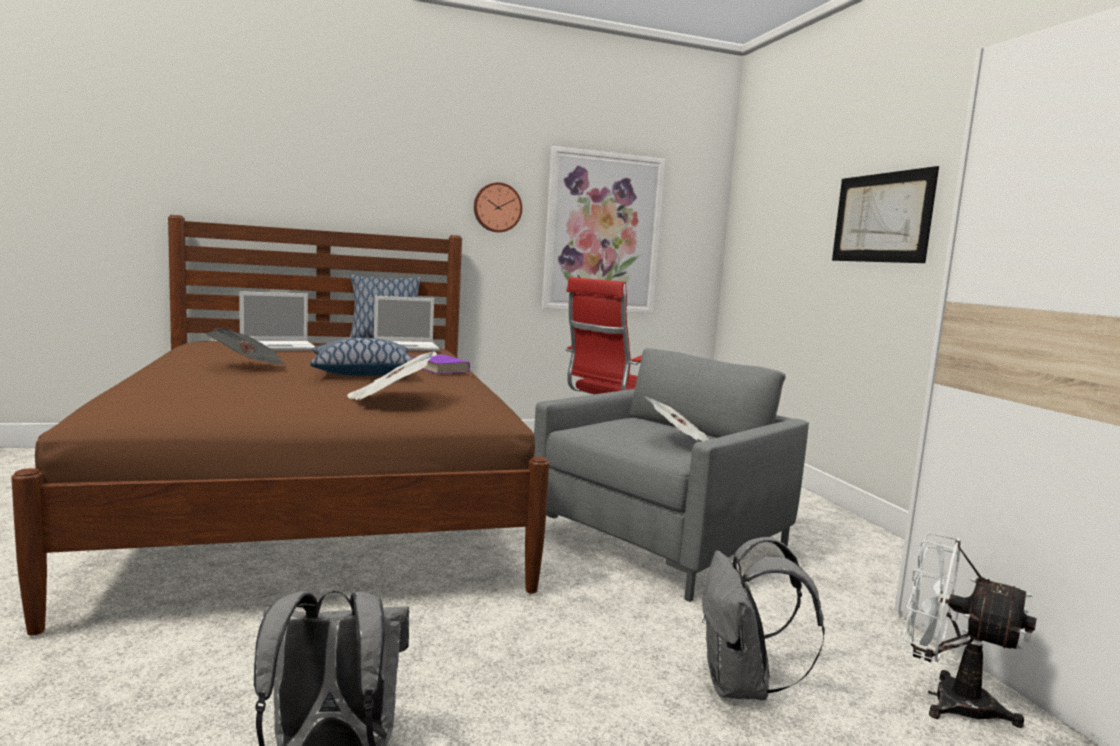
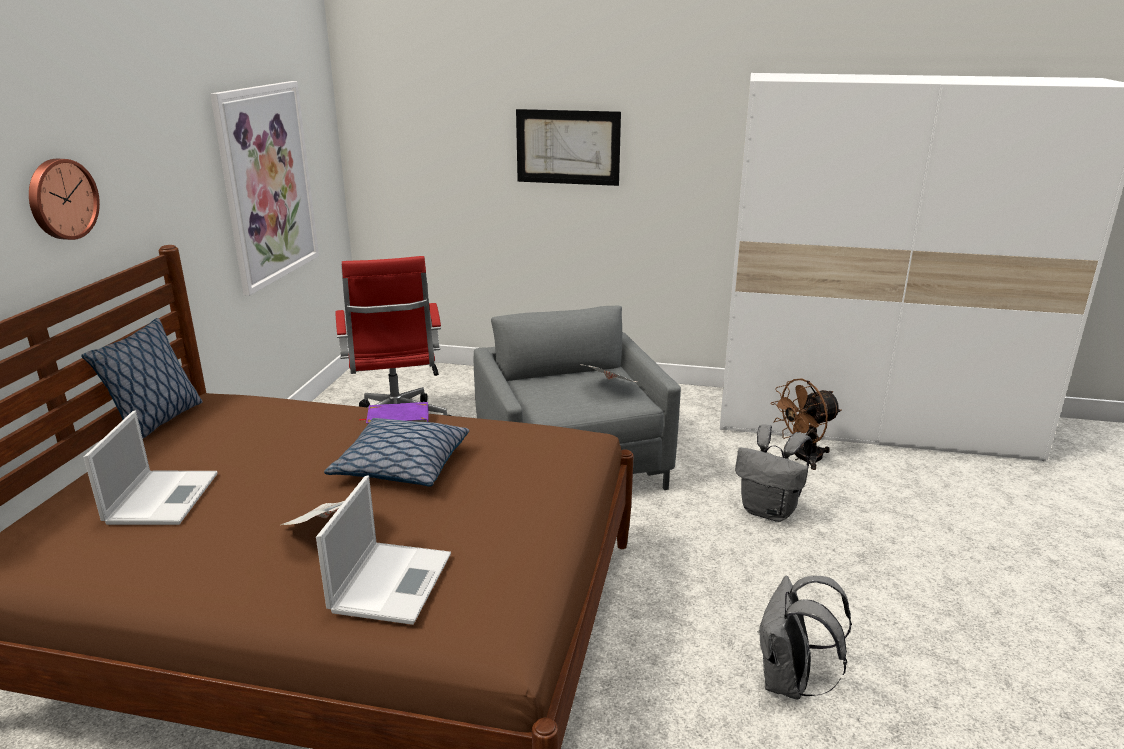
camera: 60 degrees left, 15 degrees up
newspaper [347,352,437,400] -> none
laptop [374,296,439,351] -> laptop moved to [316,475,451,625]
wall clock [474,182,522,232] -> wall clock moved to [29,159,100,240]
white fan [903,533,1036,728] -> brown fan [770,378,841,470]

